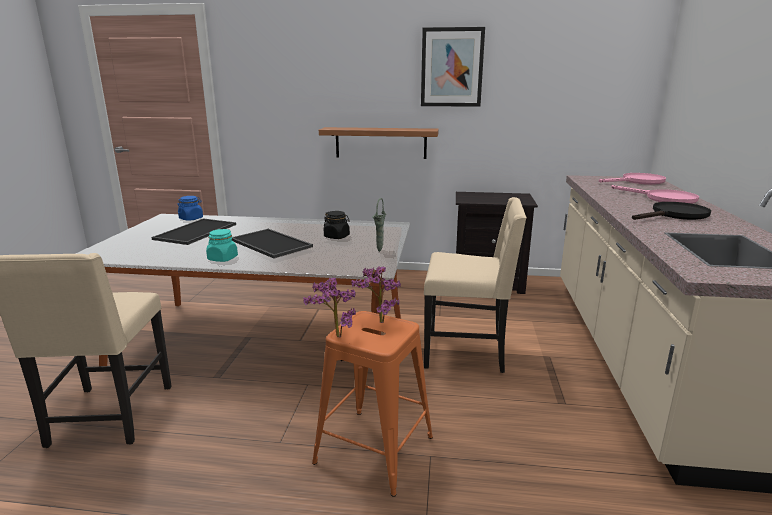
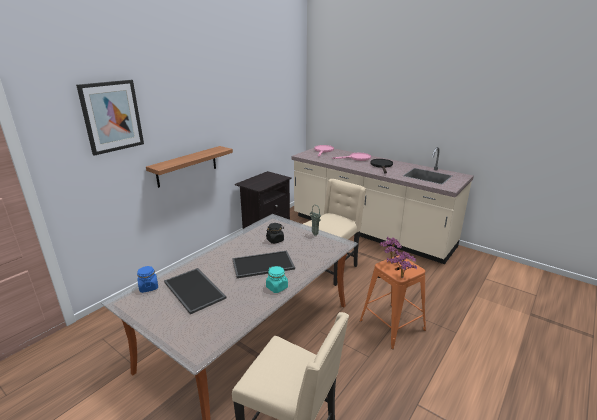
camera: 60 degrees left, 5 degrees up
picture [421,27,485,107] -> picture moved to [76,80,144,156]

